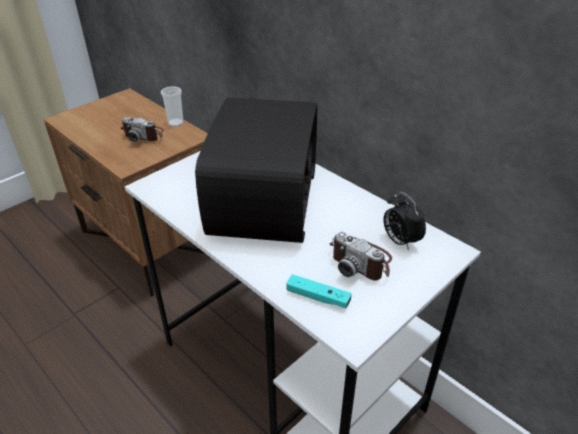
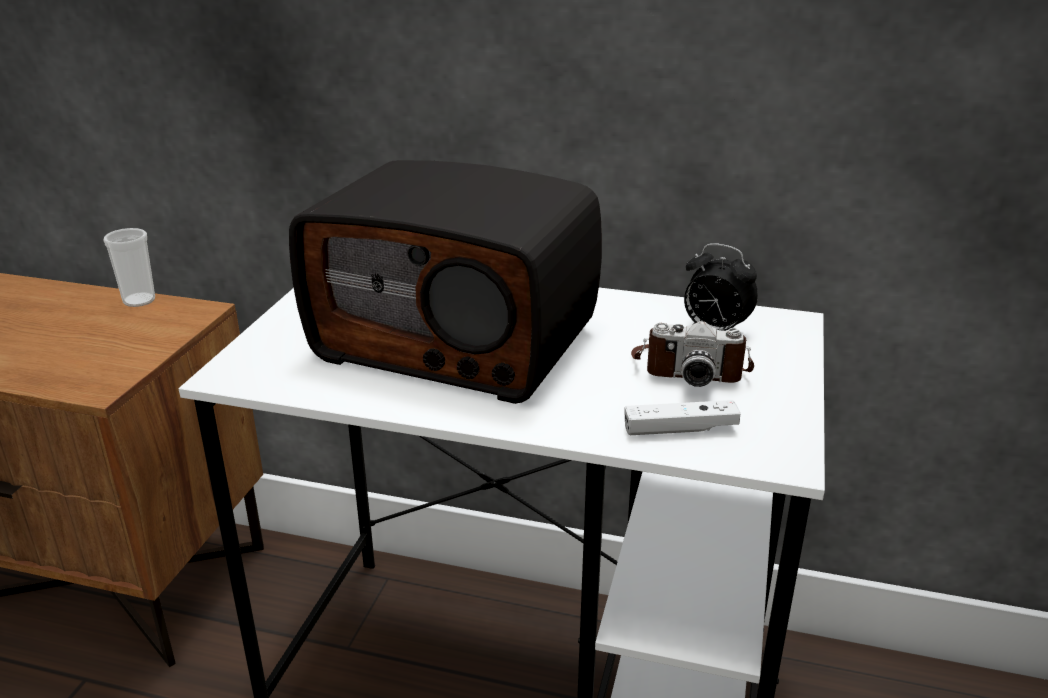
camera: 30 degrees left, 10 degrees down
camera [121,117,164,142] -> none
radio [195,98,317,243] -> radio turned 135 degrees clockwise [289,160,602,404]
turquoise game controller [286,274,351,308] -> white game controller [625,400,740,435]

